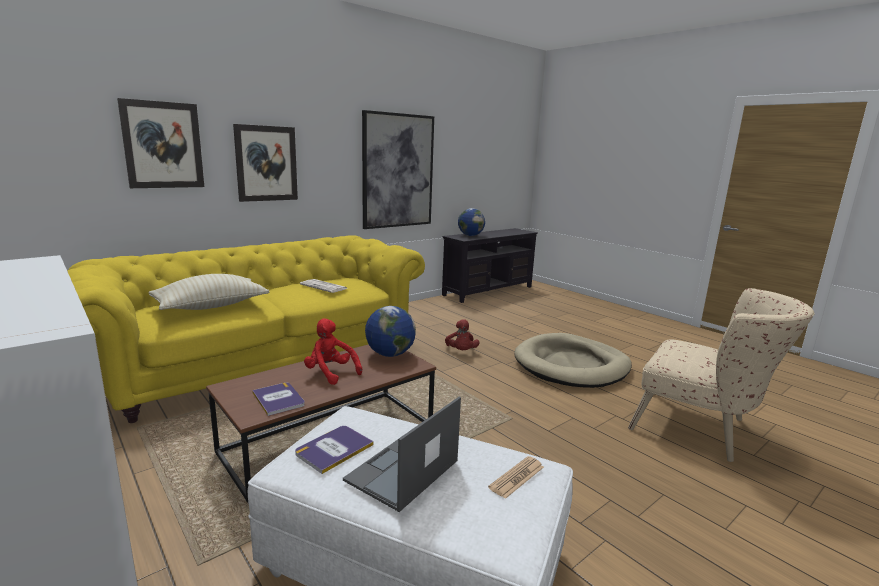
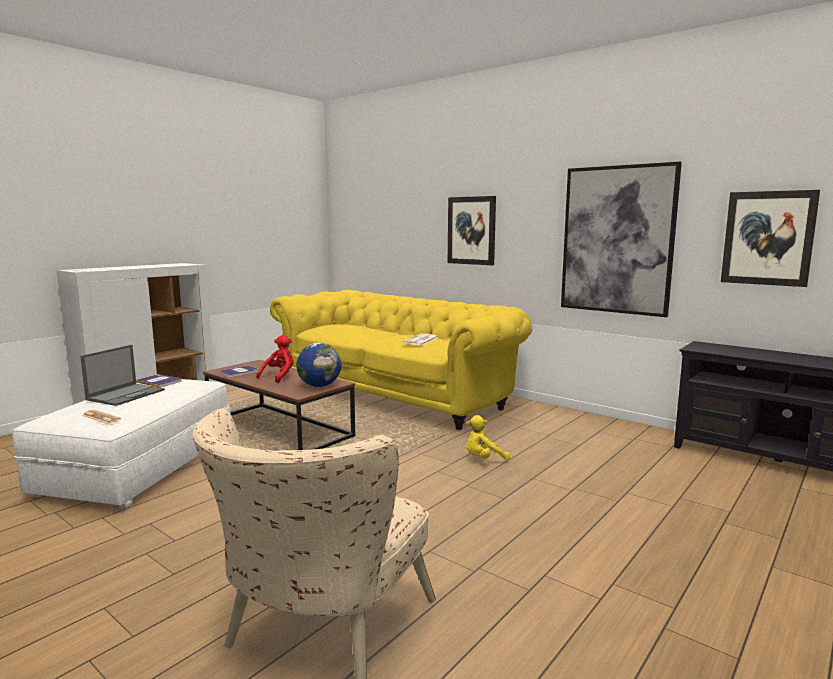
camera: 80 degrees right, 5 degrees down
picture [117,98,204,188] -> picture moved to [721,190,820,287]
beige pillow [148,274,269,310] -> none
laptop [343,397,461,512] -> laptop turned 90 degrees clockwise [80,345,165,406]
red plush toy [445,319,479,350] -> yellow plush toy [467,415,510,461]
globe [458,208,485,236] -> none
beige dog bed [514,333,632,388] -> none

